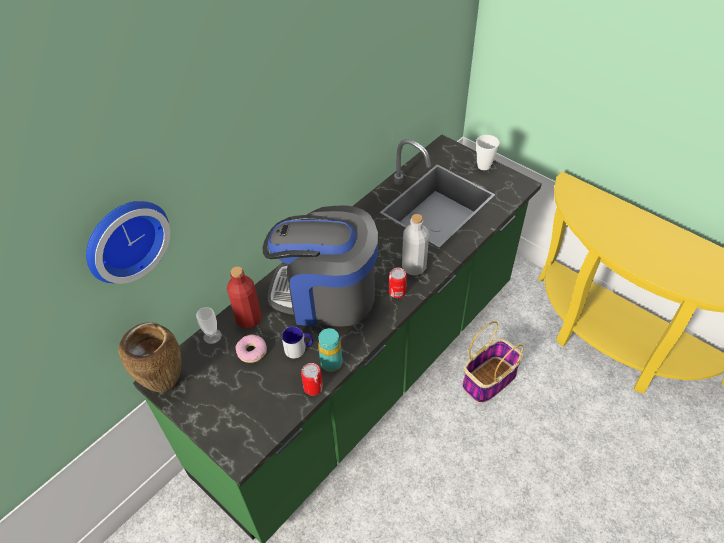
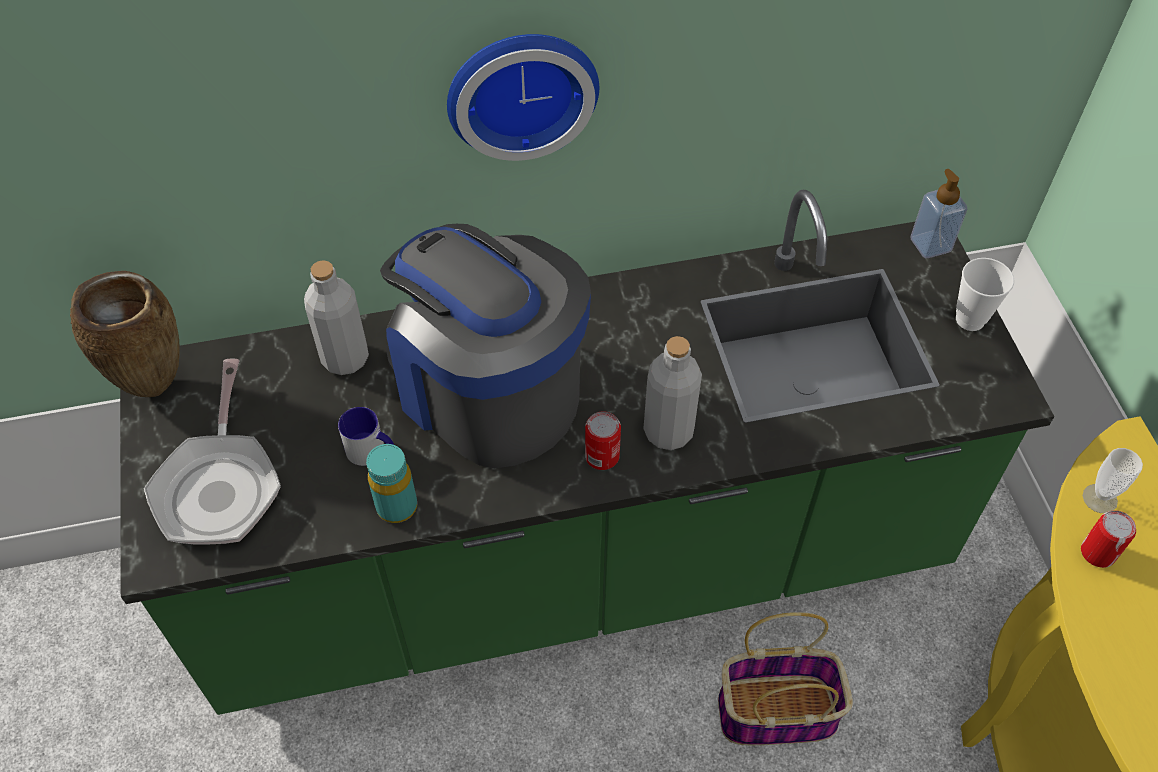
camera: 35 degrees right, 5 degrees up
wall clock [86,201,170,284] -> wall clock moved to [447,34,599,161]
cup [196,307,222,344] -> cup moved to [1083,448,1143,513]
red bottle [227,267,262,328] -> grey bottle [304,260,369,375]
donut [235,334,267,363] -> none
can [301,363,323,395] -> can moved to [1081,510,1136,568]
none -> frying pan [144,359,281,544]
none -> soap dispenser [910,169,967,258]

